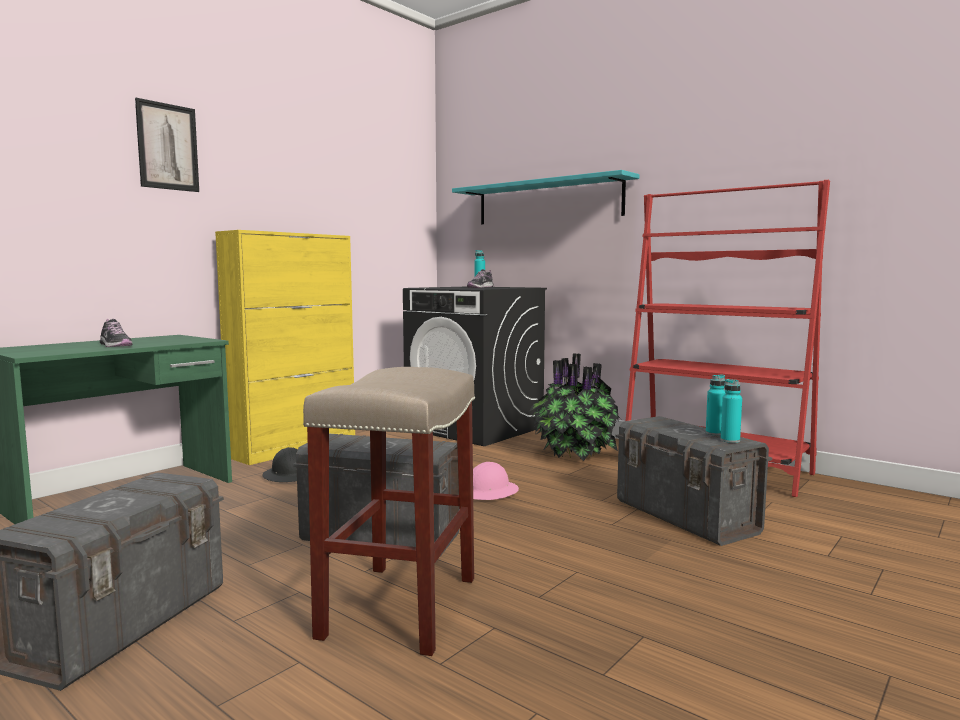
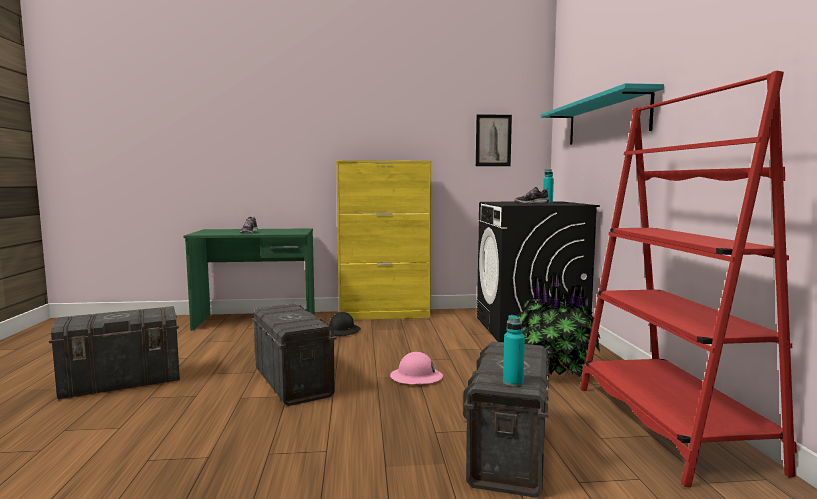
camera: 45 degrees right, 0 degrees up
picture [135,98,199,192] -> picture moved to [476,114,512,166]
beige stool [303,367,475,656] -> none
turquoise bottle [706,375,725,436] -> none

